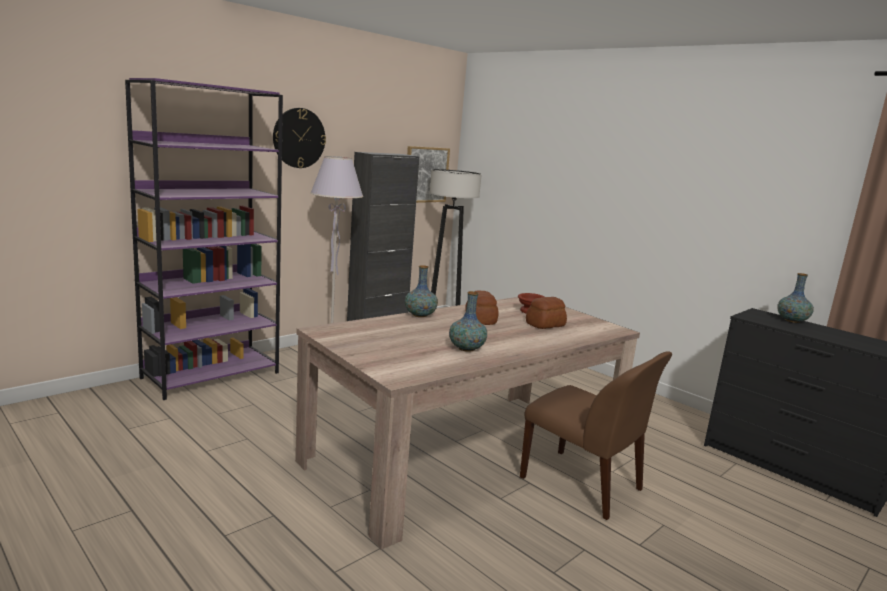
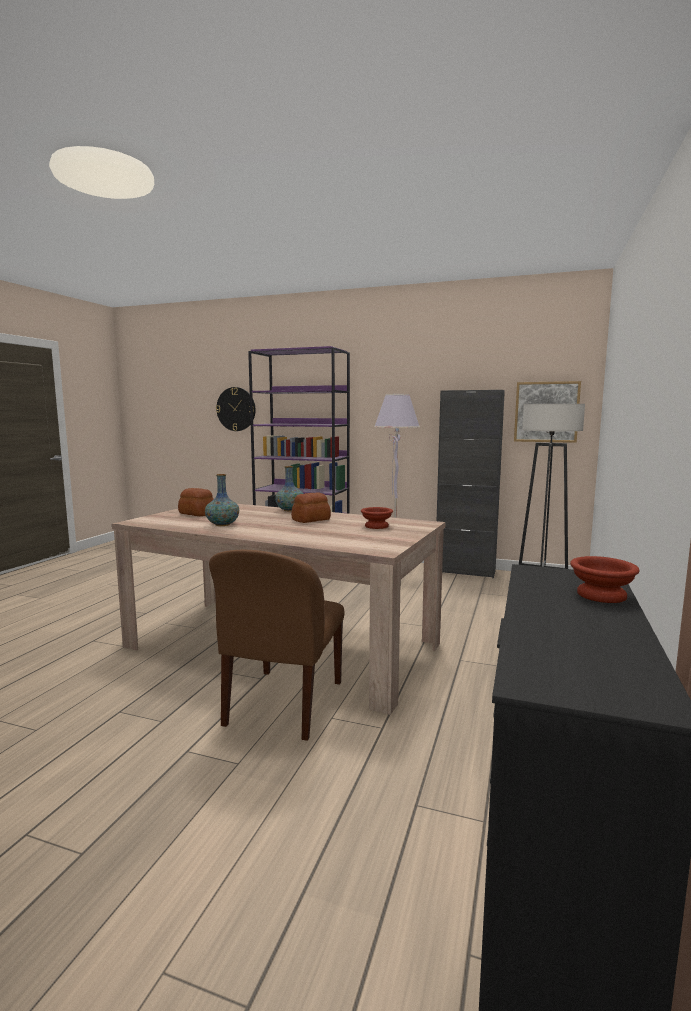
camera: 65 degrees right, 5 degrees down
wall clock [273,108,326,168] -> wall clock moved to [216,387,256,431]
bread [526,297,567,329] -> bread moved to [178,488,214,516]
vase [777,273,814,323] -> brown bowl [570,556,640,603]

